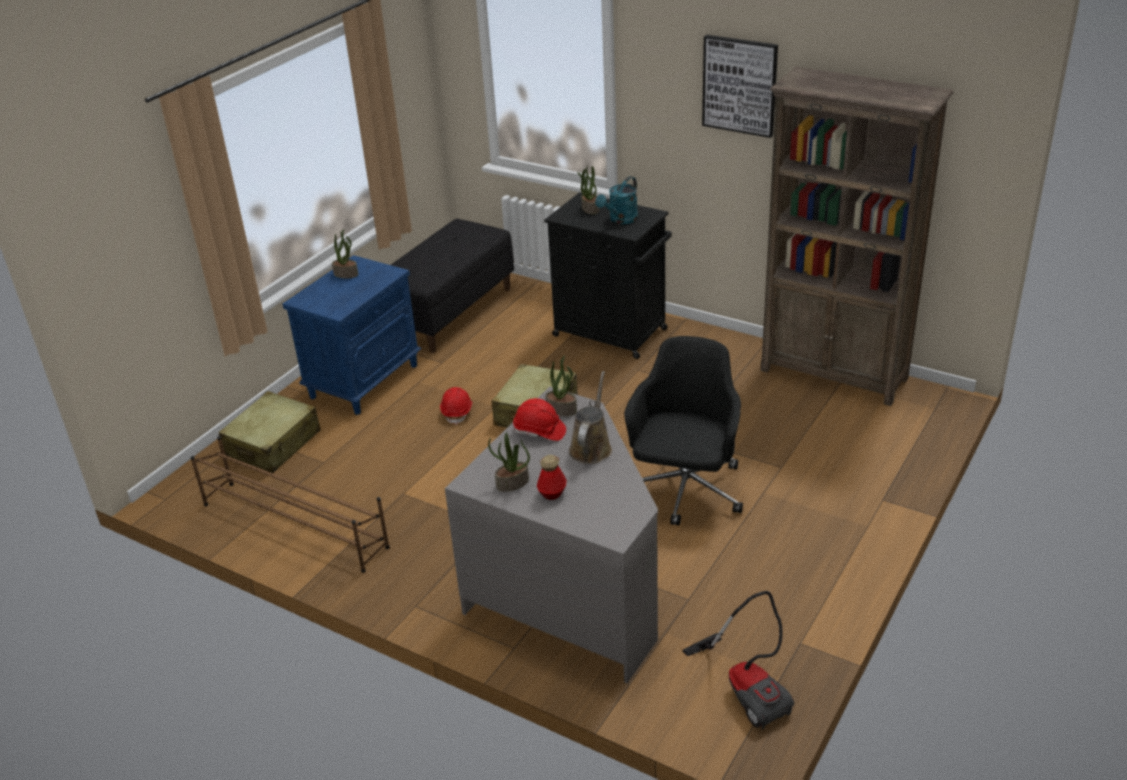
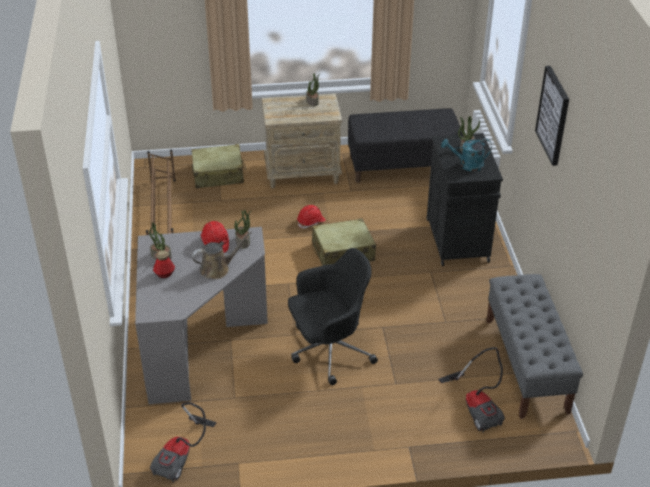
camera: 50 degrees right, 5 degrees up
blue nightstand [283,255,422,415] -> beige nightstand [262,93,342,188]
brown bookcase [760,67,954,406] -> grey bench [486,274,583,419]
none -> vacuum cleaner [438,347,505,433]

